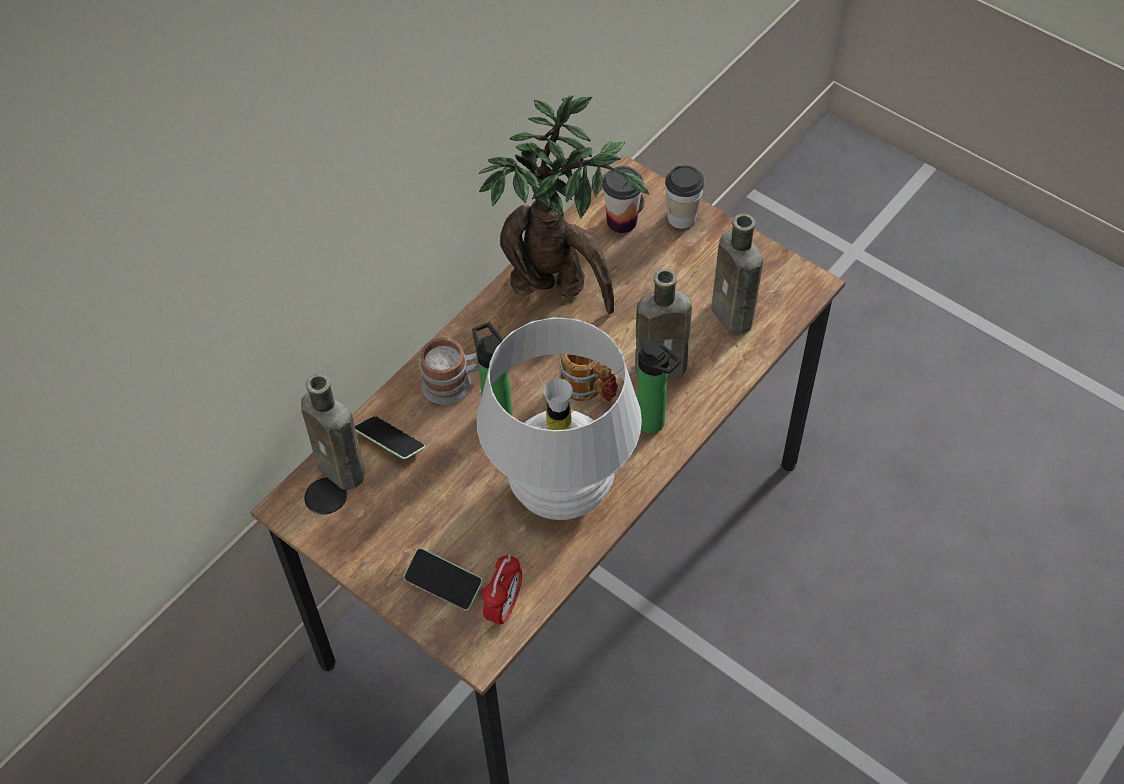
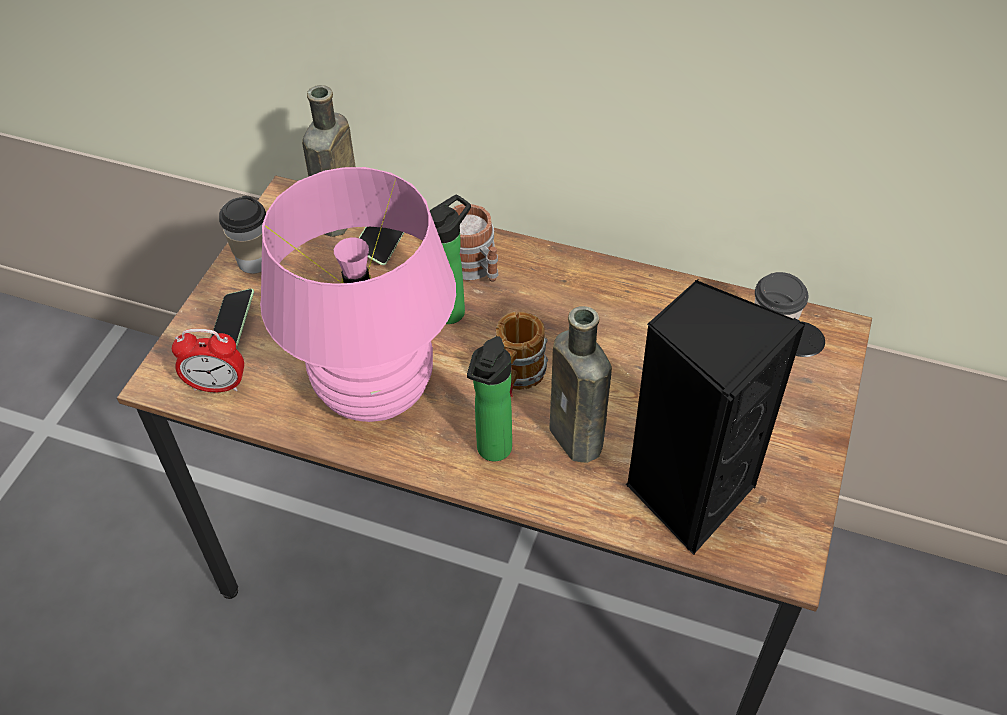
camera: 70 degrees right, 5 degrees down
white table lamp [477,317,642,520] -> pink table lamp [260,167,456,422]
potted plant [479,95,649,314] -> none
cup [665,165,704,229] -> cup moved to [219,196,266,273]
brown bottle [711,214,763,335] -> black speaker [626,278,805,555]

